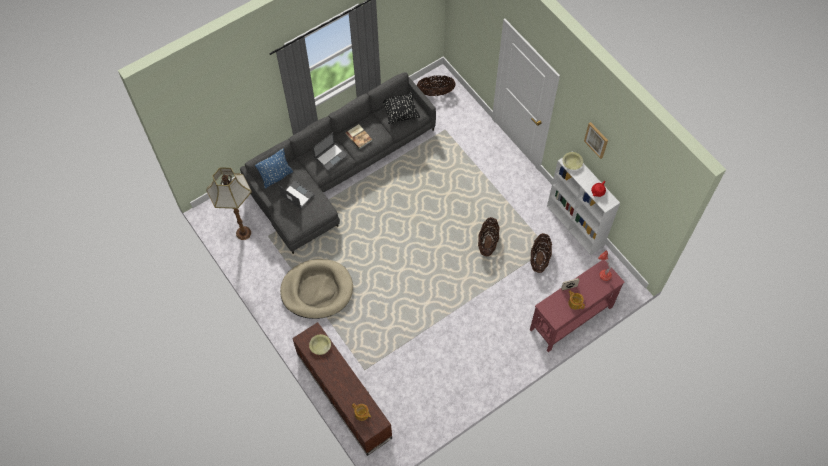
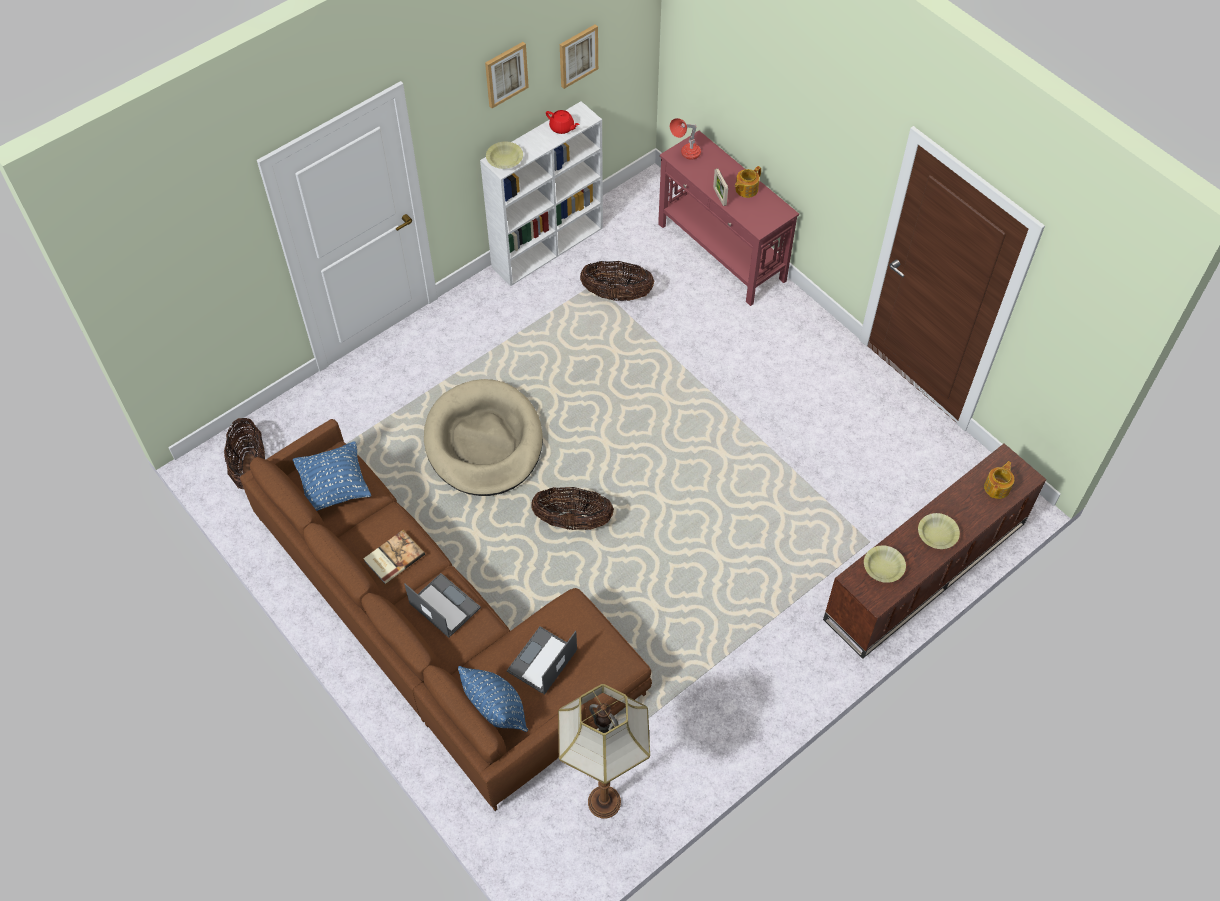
camera: 95 degrees left, 5 degrees down
grey sofa [240,72,436,254] -> brown sofa [240,419,652,811]
beige dog bed [280,259,353,319] -> beige dog bed moved to [424,379,543,496]
black pillow [383,92,420,124] -> blue pillow [293,441,371,511]
basket [478,217,500,256] -> basket moved to [531,487,614,530]
none -> picture [560,24,598,89]
none -> yellow bowl [918,513,960,549]

